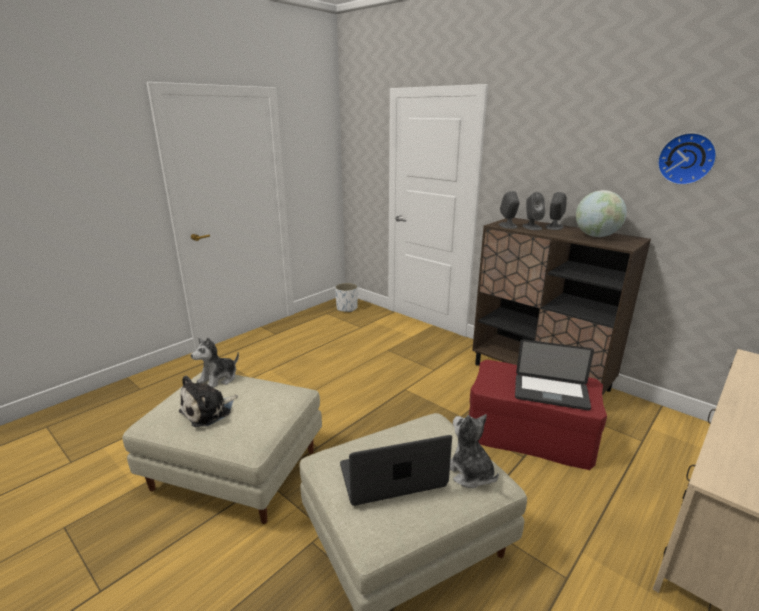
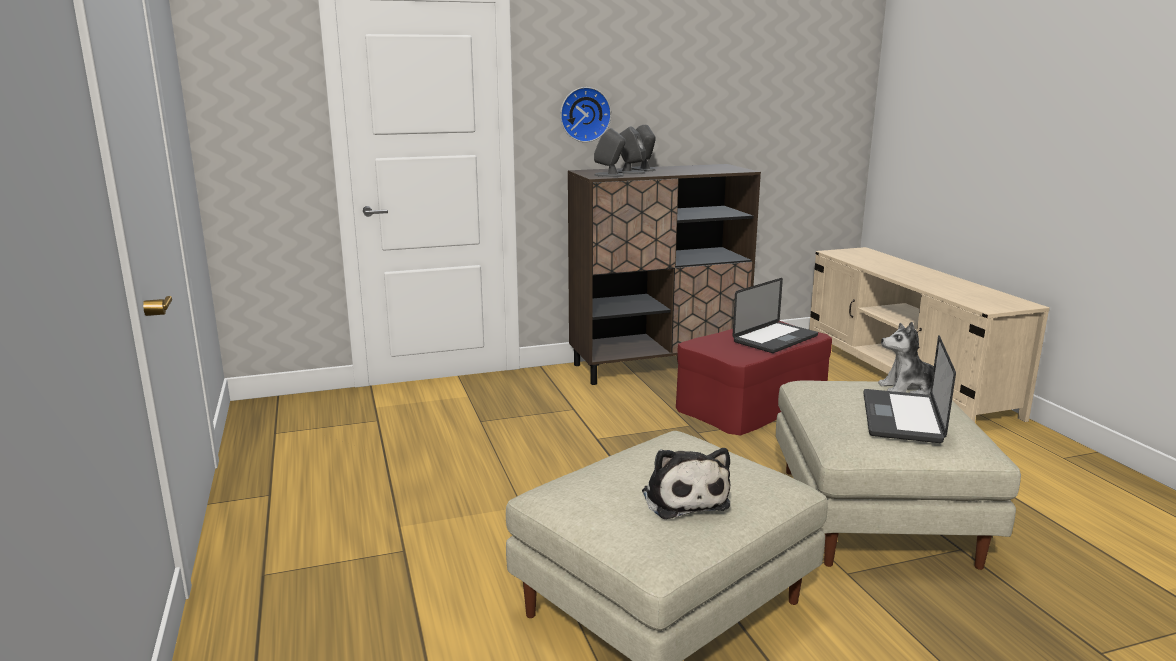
camera: 60 degrees left, 5 degrees down
plush toy [191,337,239,388] -> none
white planter [335,283,358,312] -> none
globe [576,190,627,237] -> none
wall clock [657,132,717,185] -> wall clock moved to [560,87,611,142]

